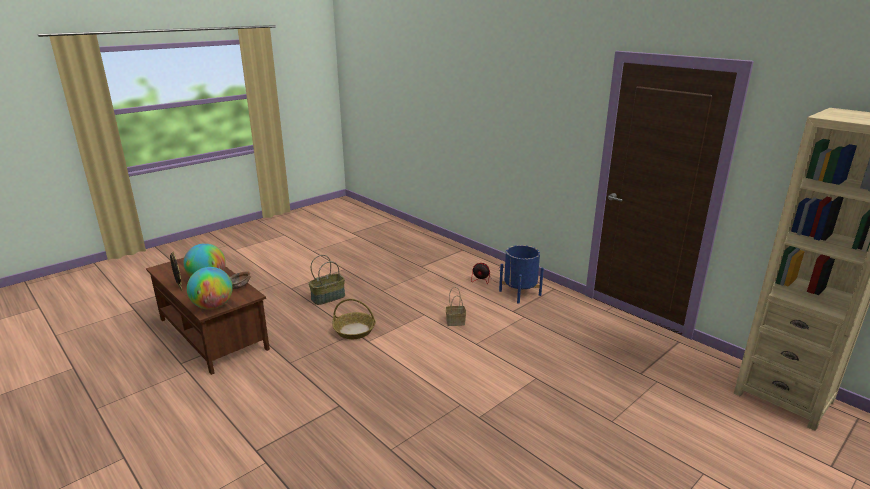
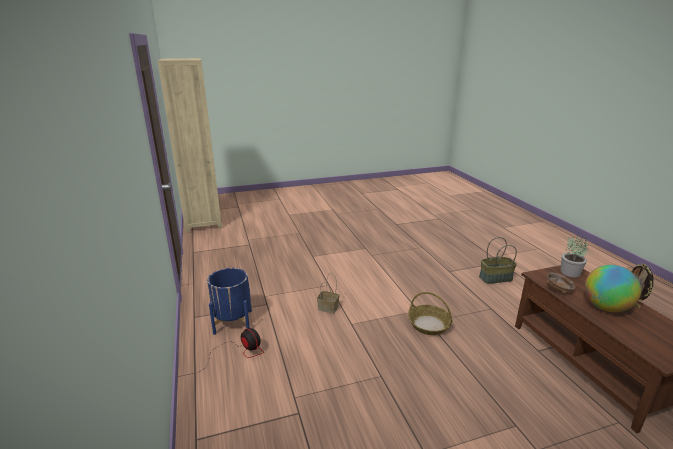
camera: 155 degrees left, 0 degrees up
globe [187,267,233,310] -> potted plant [561,235,588,277]
basket [309,255,345,305] -> basket moved to [479,237,517,284]

